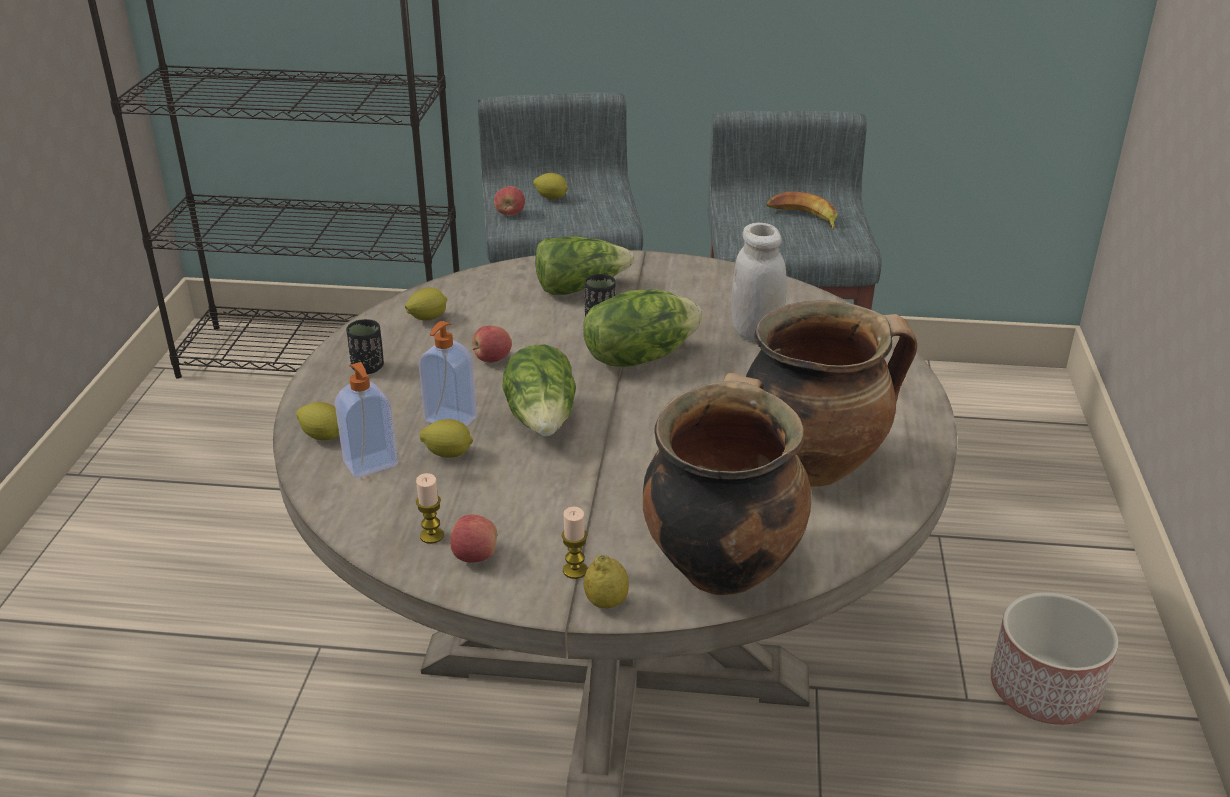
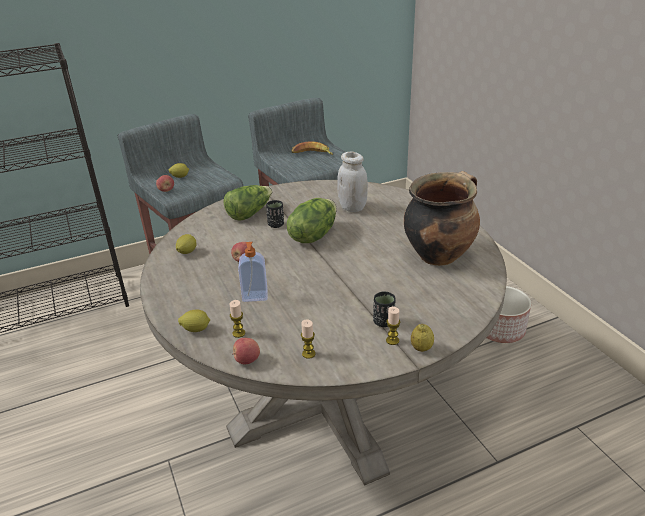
camera: 30 degrees left, 0 degrees up
soap dispenser [335,362,398,478] -> candle [230,300,245,338]
black cup [346,319,384,374] -> black cup moved to [373,292,396,327]
lemon [420,419,473,458] -> none
apple [450,515,497,563] -> apple moved to [233,338,260,365]
lettuce [502,344,576,436] -> none
cooking pot [643,373,811,596] -> none

